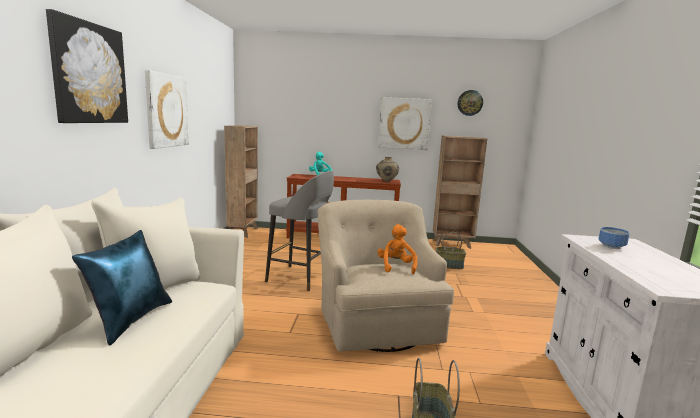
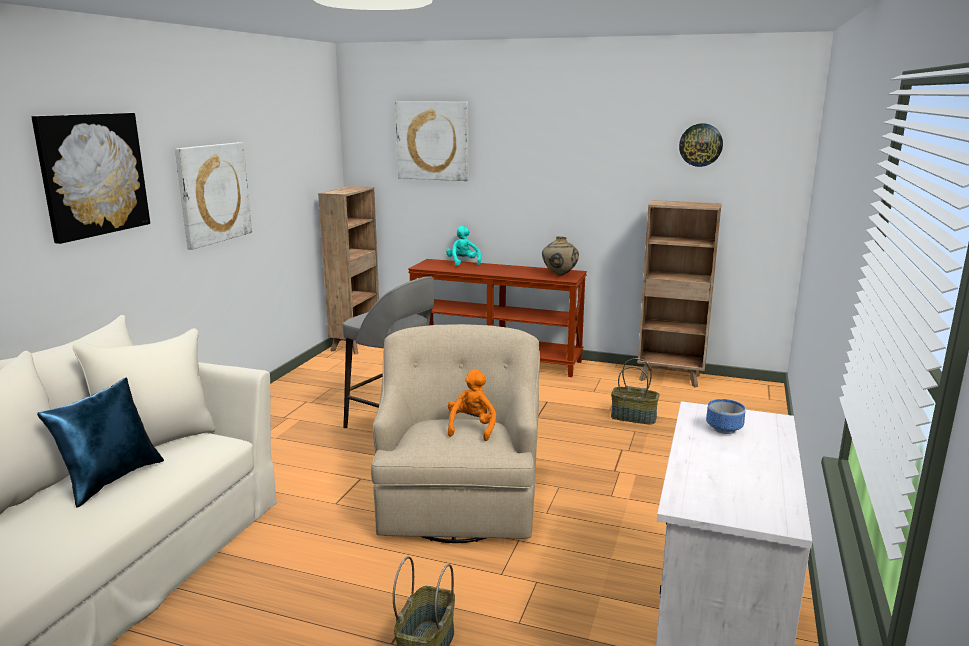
camera: 15 degrees right, 5 degrees up
picture [378,97,432,150] -> picture moved to [395,101,468,181]

